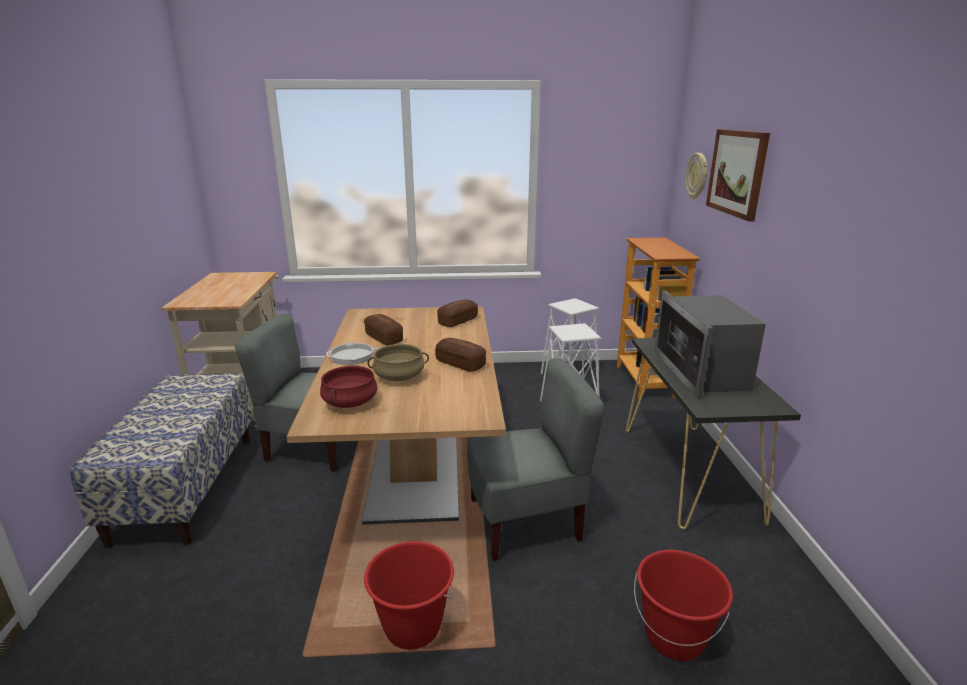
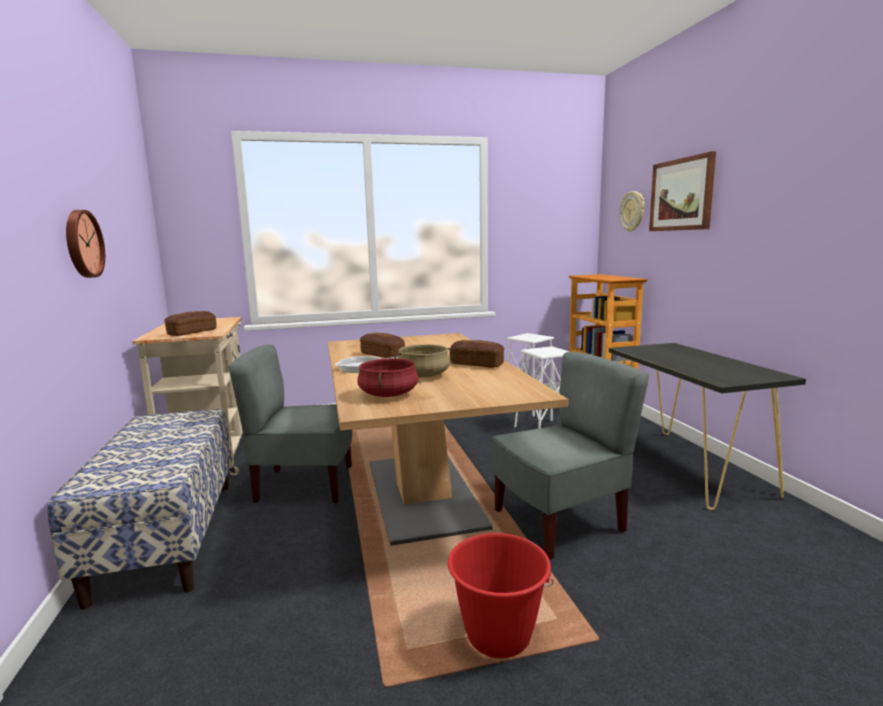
camera: 10 degrees left, 10 degrees down
bread [437,300,478,327] -> bread moved to [164,311,217,336]
red bucket [634,550,733,661] -> none
microwave [654,290,766,399] -> none
none -> wall clock [66,210,105,278]

